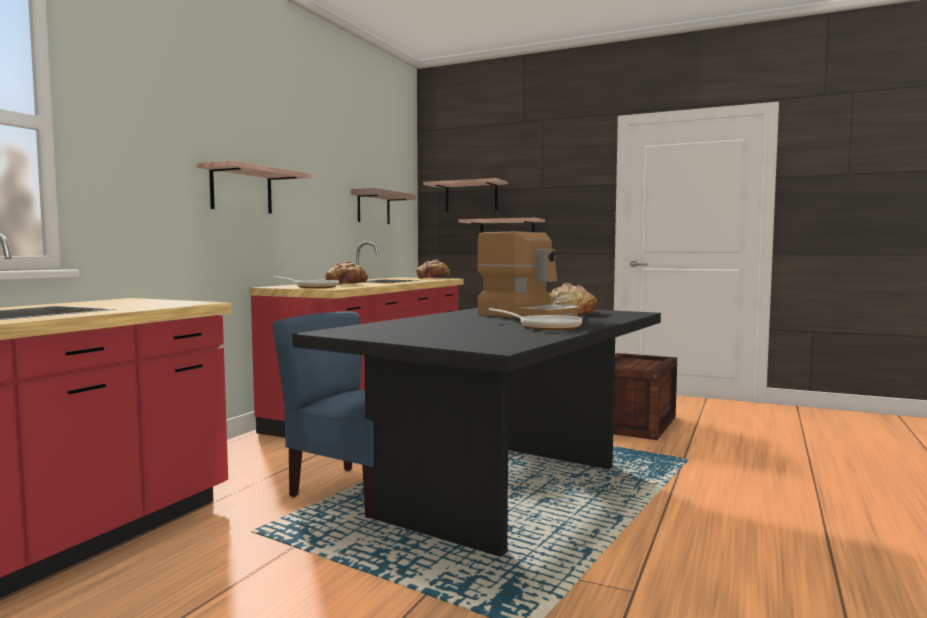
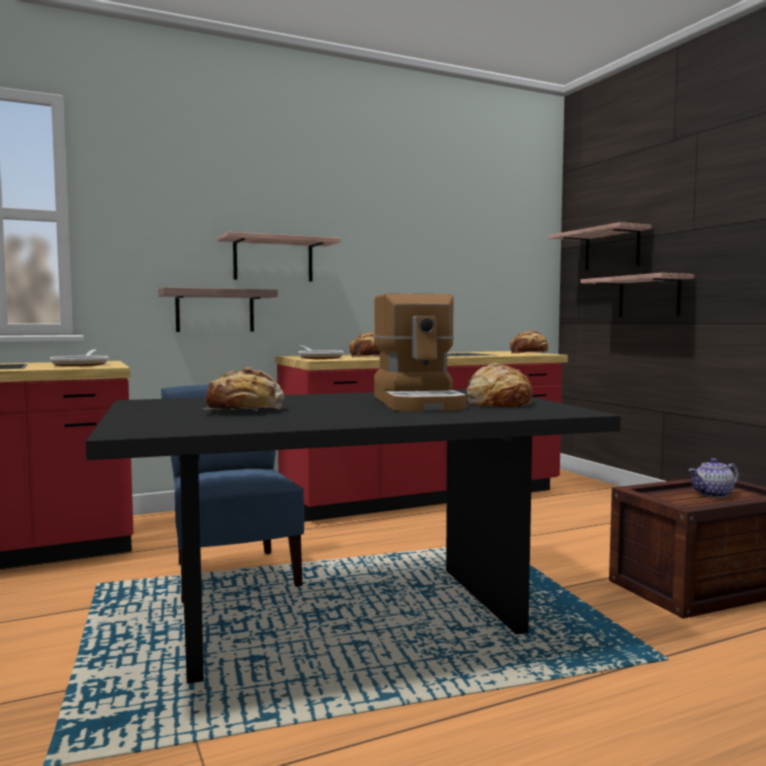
camera: 40 degrees right, 0 degrees up
shelf [351,188,416,224] -> shelf moved to [158,287,278,332]
frying pan [489,308,582,330] -> frying pan moved to [50,349,109,367]
none -> bread [200,367,284,411]
none -> teapot [689,458,739,498]

